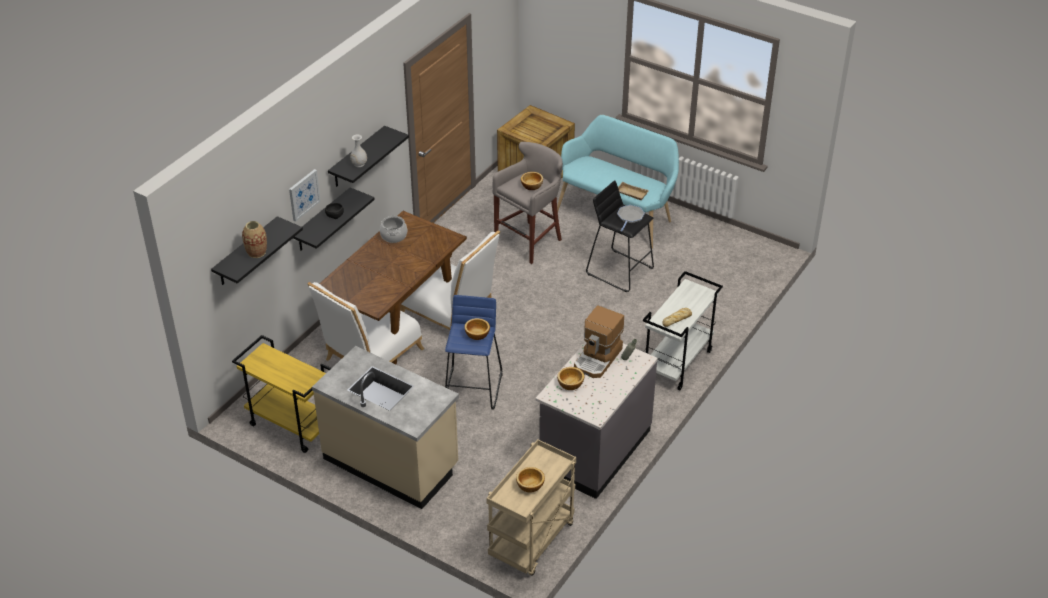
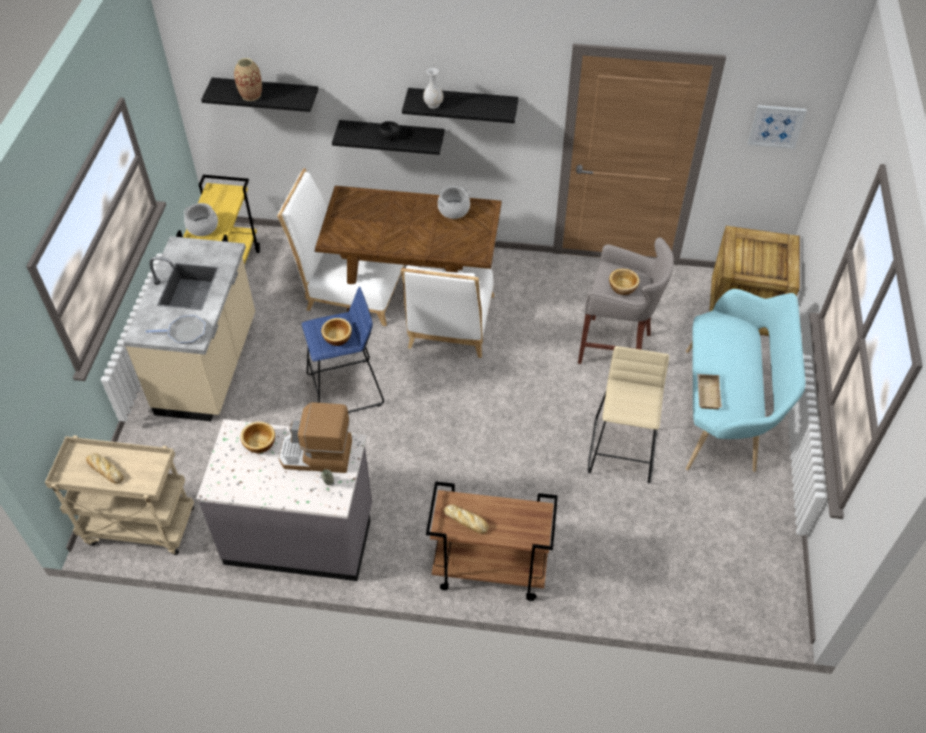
camera: 65 degrees right, 10 degrees up
picture [289,169,321,222] -> picture moved to [748,105,807,149]
bowl [516,467,545,493] -> bread [86,453,123,484]
black stool [586,180,654,292] -> beige stool [588,346,669,483]
frying pan [617,205,645,231] -> frying pan moved to [146,315,205,344]
white cart [643,271,723,390] -> brown cart [426,481,558,601]
none -> cooking pot [184,203,218,236]

